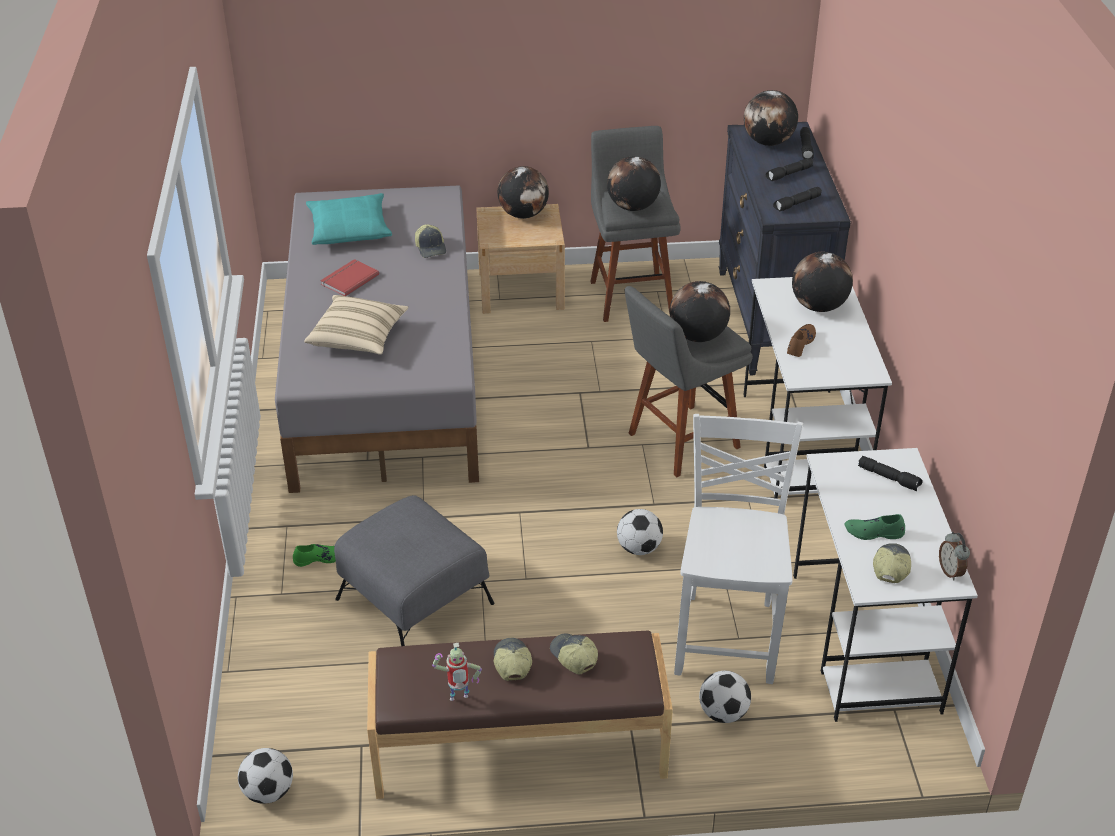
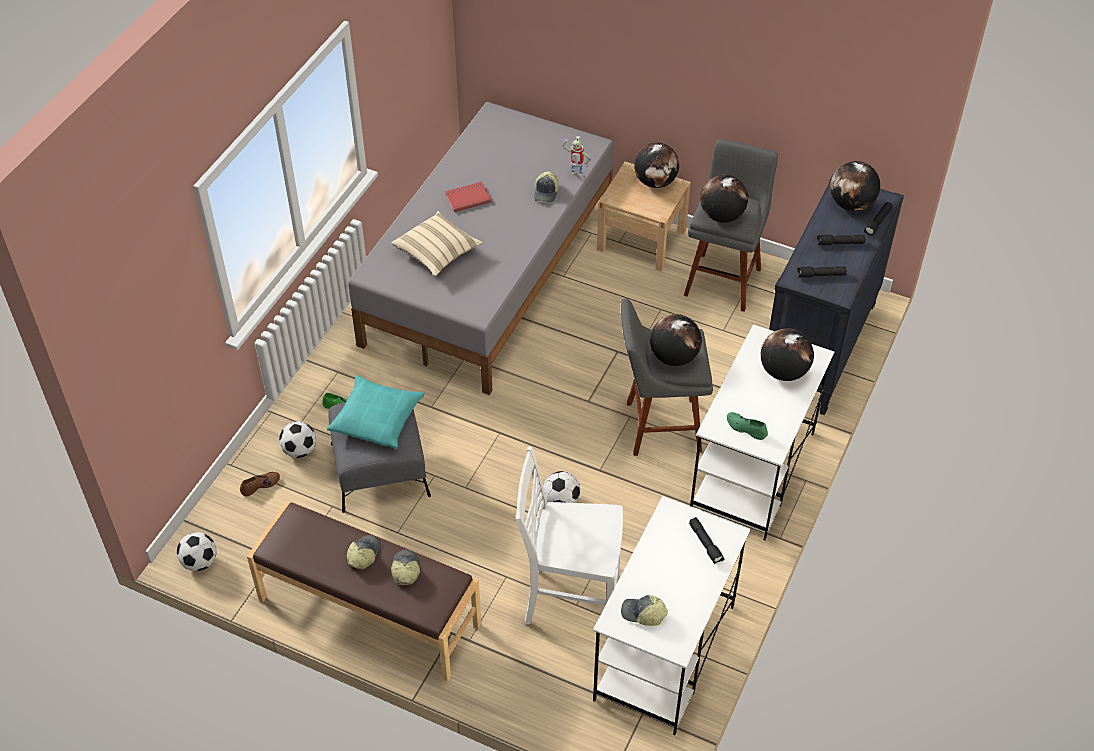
camera: 30 degrees right, 10 degrees up
turquoise pillow [306,193,392,245] -> turquoise pillow moved to [327,375,425,449]
toy robot [432,643,482,701] -> toy robot moved to [562,136,591,176]
white chair [674,414,803,684] -> white chair turned 120 degrees counterclockwise [516,447,623,639]
football [699,671,751,723] -> football moved to [279,421,316,458]
brown shoe [787,324,816,357] -> brown shoe moved to [240,472,280,496]
green shoe [845,514,905,540] -> green shoe moved to [727,412,768,440]
cap [873,543,911,583] -> cap turned 120 degrees counterclockwise [621,595,668,626]
alarm clock [939,532,970,581] -> none

